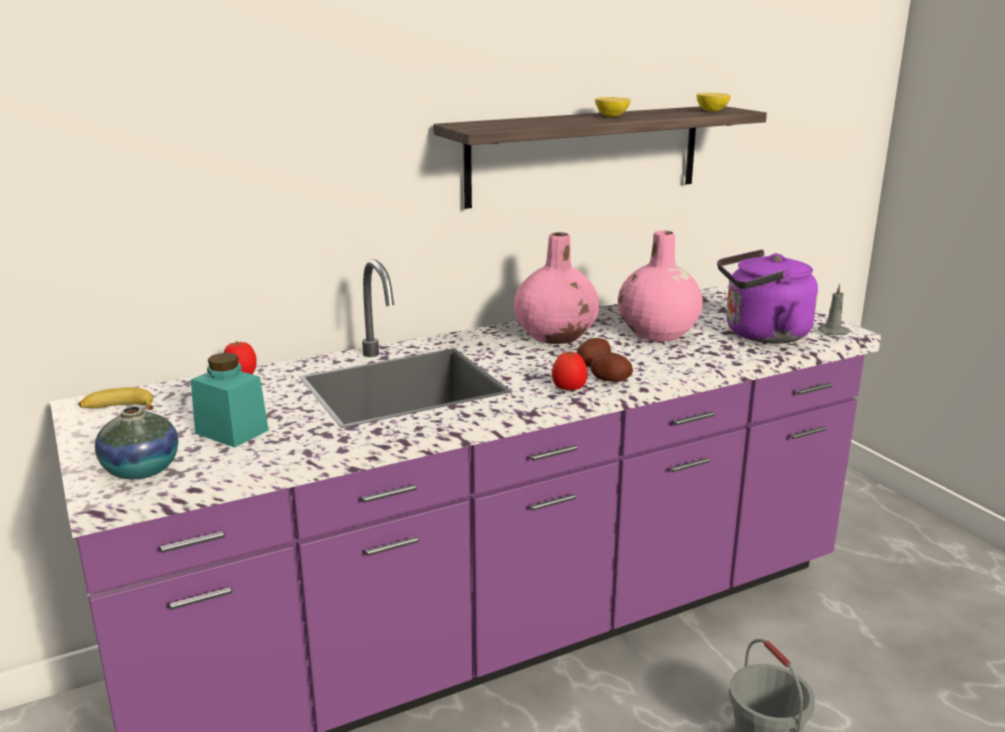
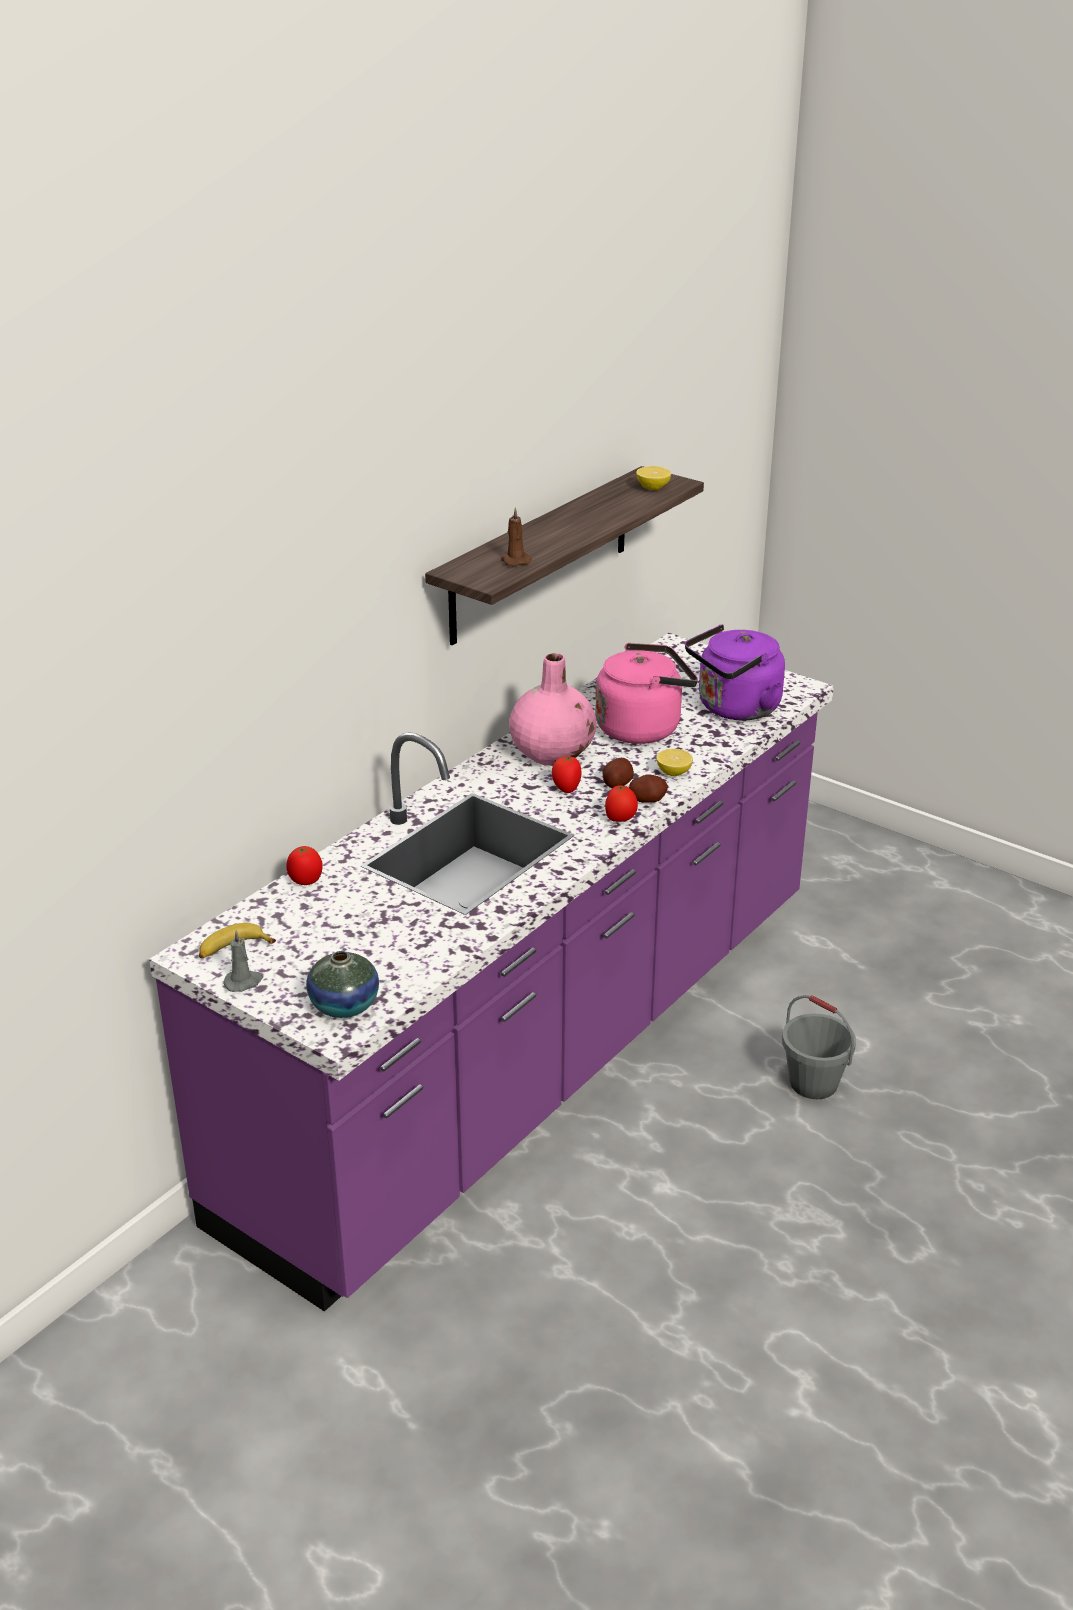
camera: 25 degrees left, 10 degrees up
turquoise jar [191,353,269,448] -> none
lemon [595,97,631,117] -> lemon moved to [657,749,693,776]
pink vase [618,231,703,341] -> pink kettle [595,643,698,744]
grey candle [818,284,849,335] -> grey candle moved to [223,930,263,992]
none -> brown candle [501,507,532,566]
none -> tomato [552,755,581,793]

